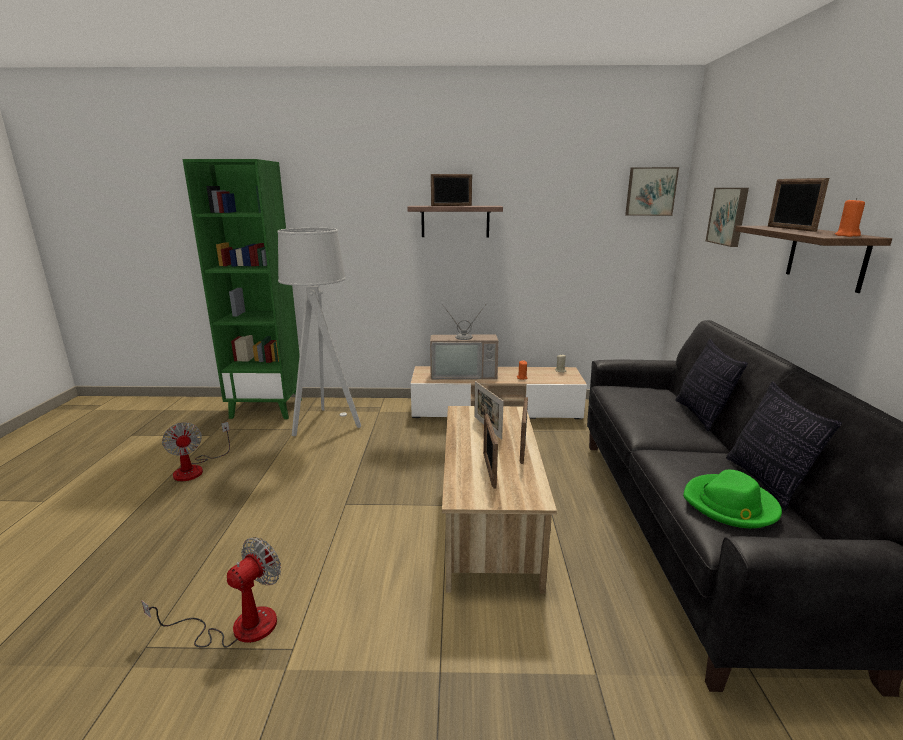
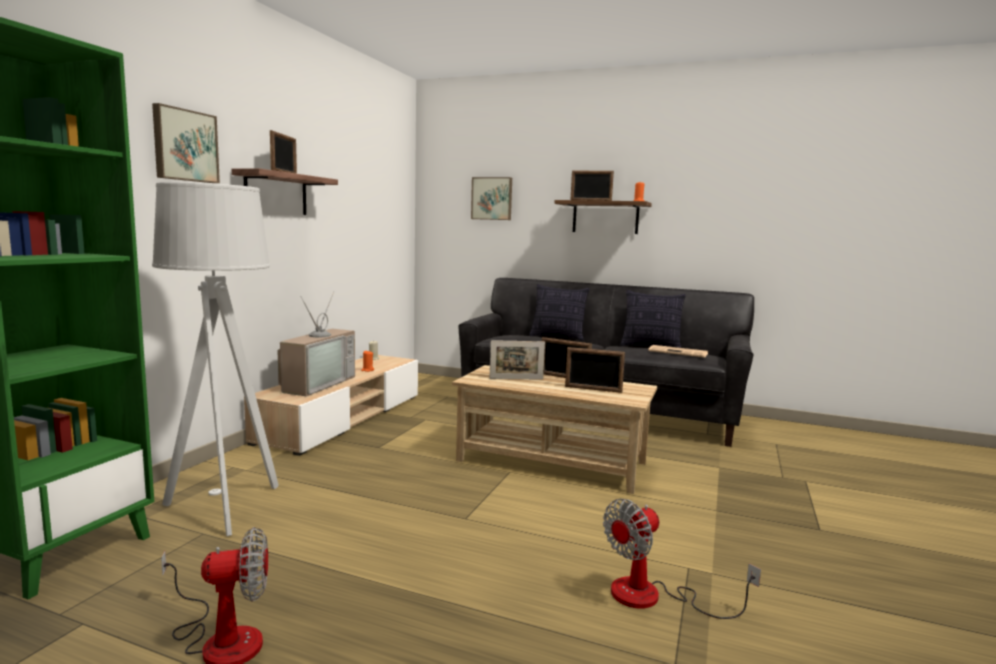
camera: 70 degrees left, 10 degrees down
fan [141,537,281,648] -> fan turned 90 degrees counterclockwise [603,499,761,619]
picture [625,167,679,216] -> picture moved to [152,103,220,183]
green hat [683,470,782,528] -> newspaper [648,345,708,358]

